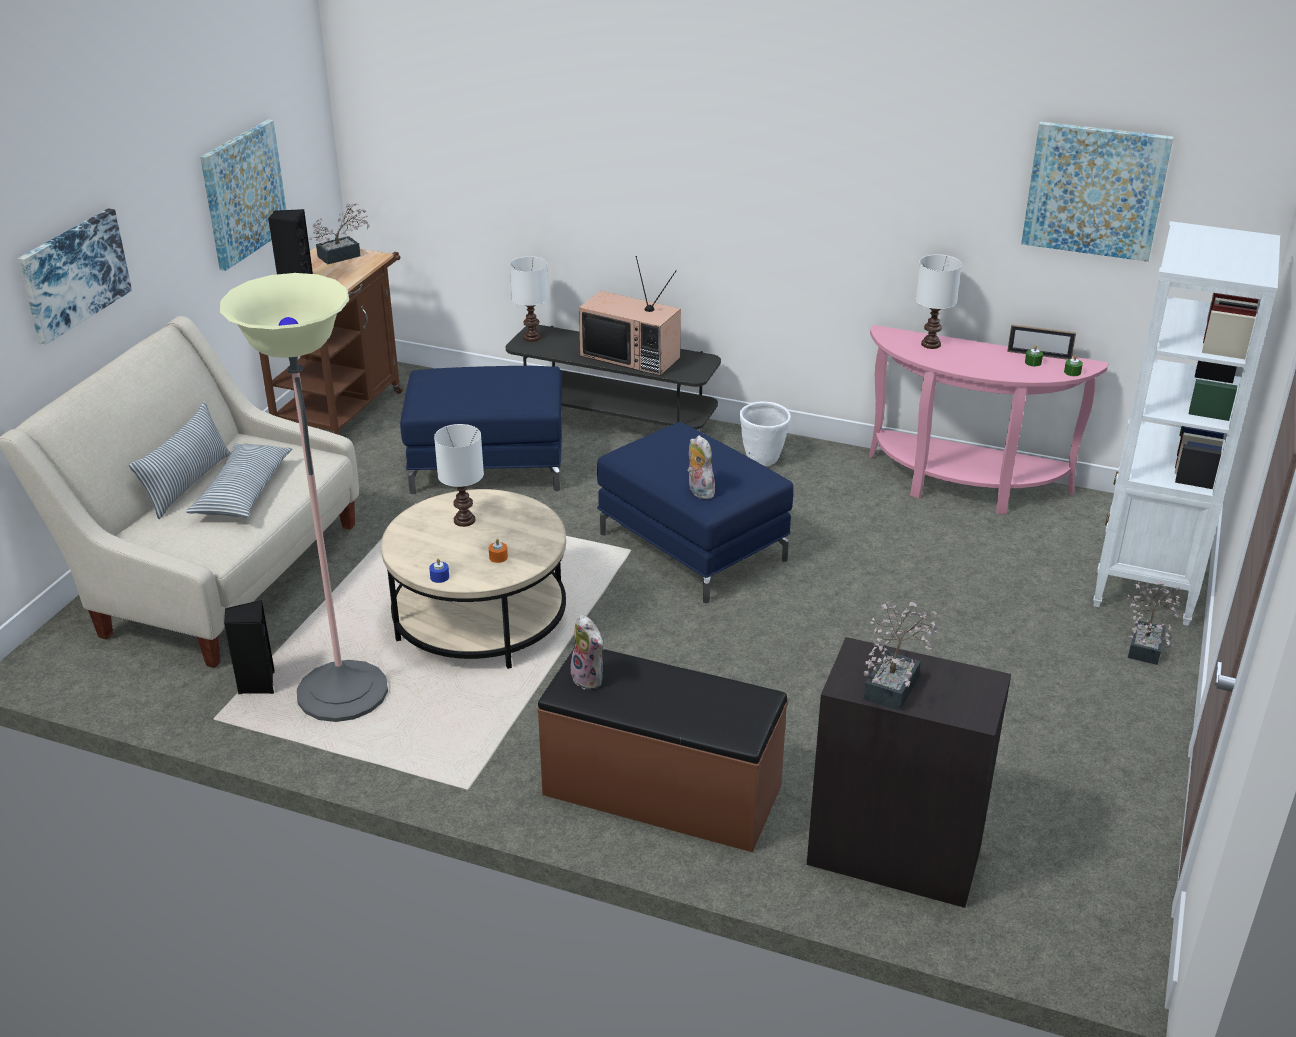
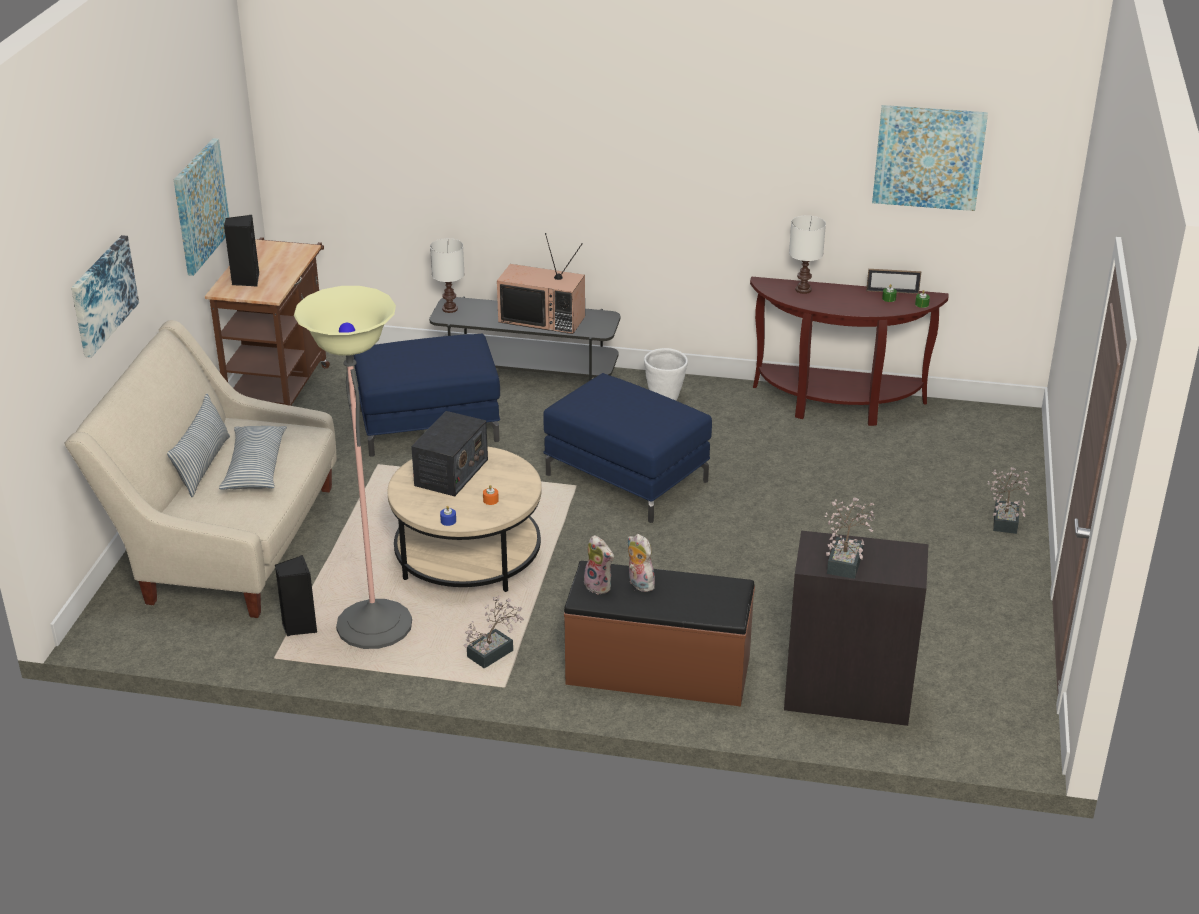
camera: 10 degrees left, 0 degrees up
potted plant [308,203,369,265] -> potted plant moved to [464,595,524,669]
white table lamp [434,424,484,527] -> radio [411,411,488,496]
plush toy [687,435,715,499] -> plush toy moved to [628,534,655,592]
pink console table [869,325,1108,514] -> brown console table [750,277,949,426]
white bookcase [1093,221,1280,626] -> none

